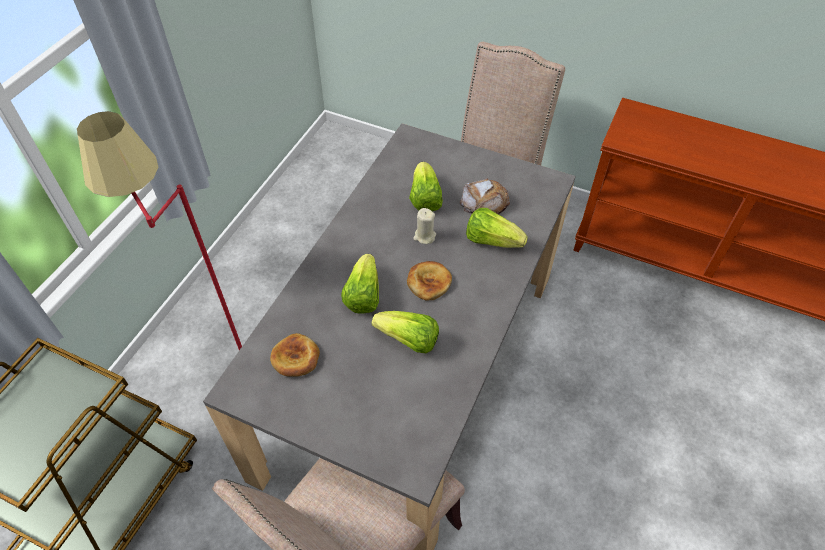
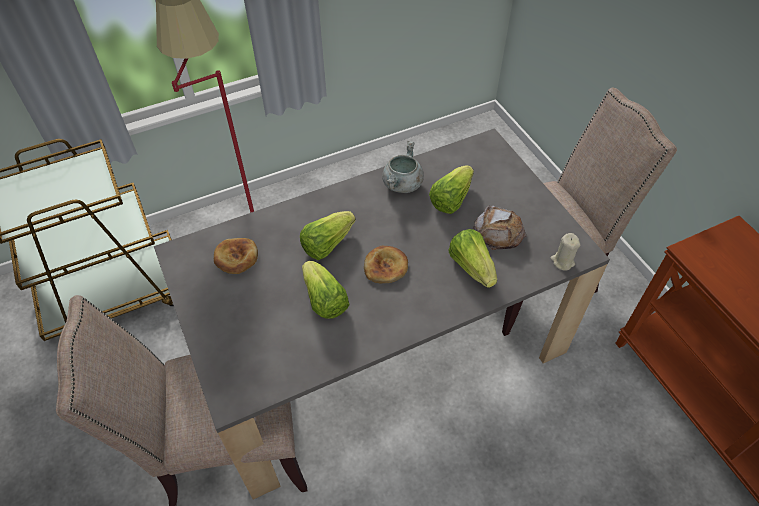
camera: 40 degrees right, 0 degrees up
beige candle [413,208,436,244] -> beige candle moved to [551,233,580,271]
none -> grey cooking pot [382,141,424,193]

